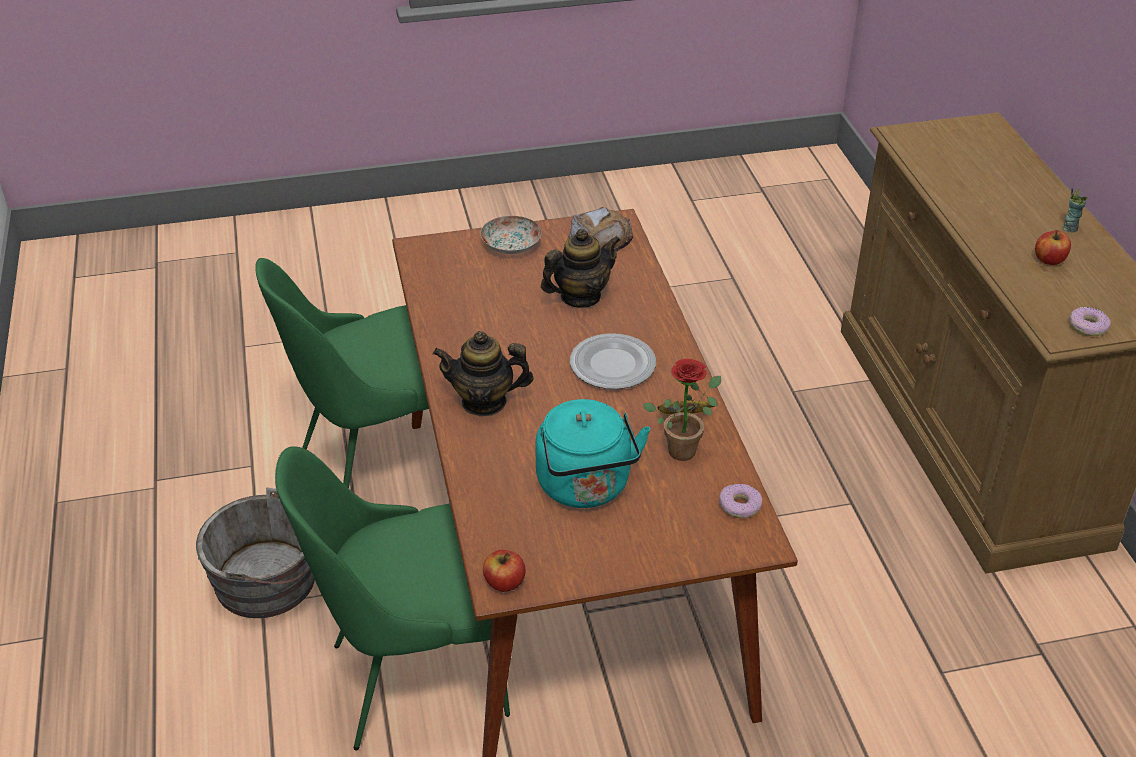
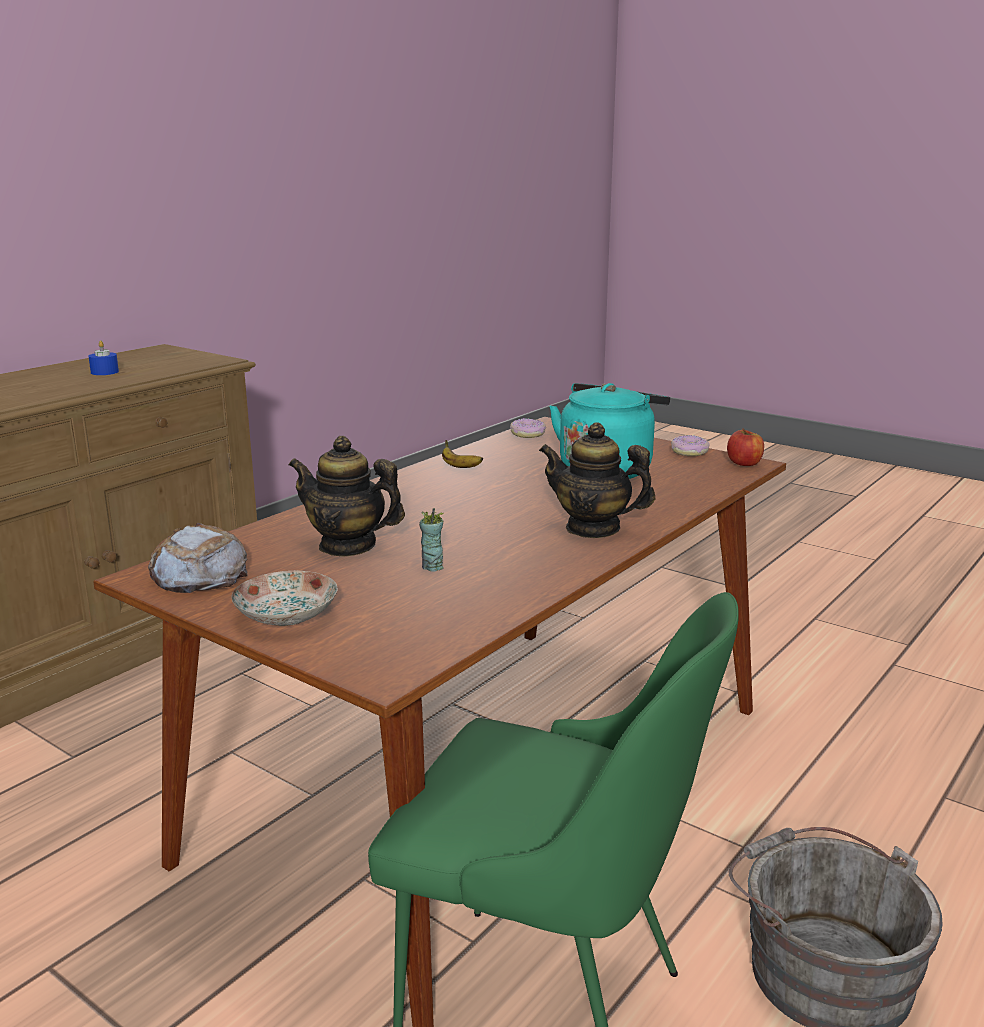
camera: 130 degrees left, 20 degrees down
green chair [275,446,510,751] -> none
teapot [433,331,534,416] -> teapot turned 150 degrees clockwise [539,422,655,538]
plate [570,333,656,389] -> none
potted plant [643,359,721,461] -> none
apple [1035,230,1071,265] -> blue candle [88,341,119,375]
cup [1062,188,1087,233] -> cup moved to [419,508,444,571]
donut [1069,307,1111,336] -> donut moved to [671,435,710,456]

